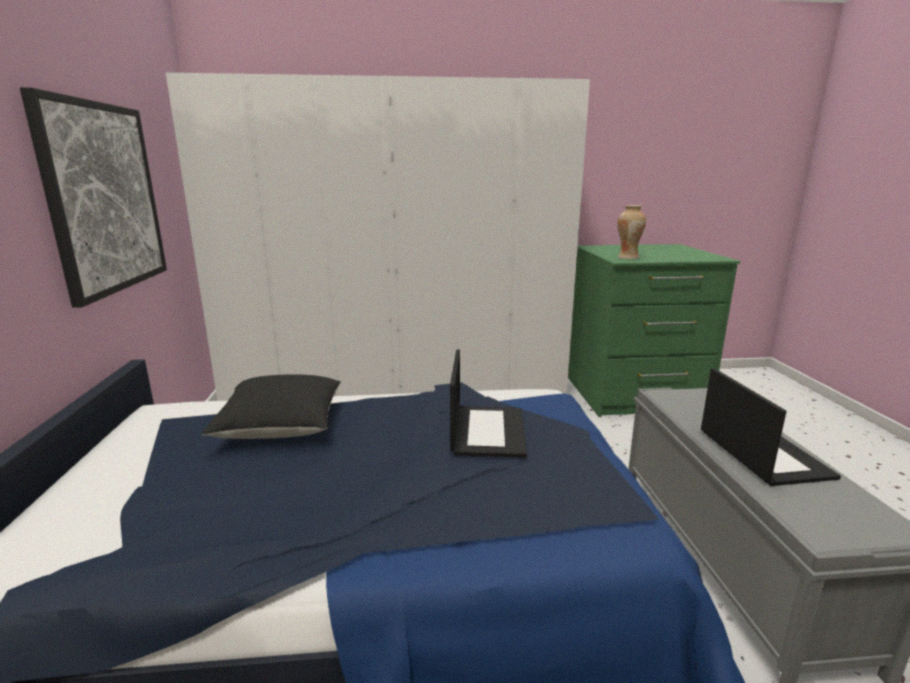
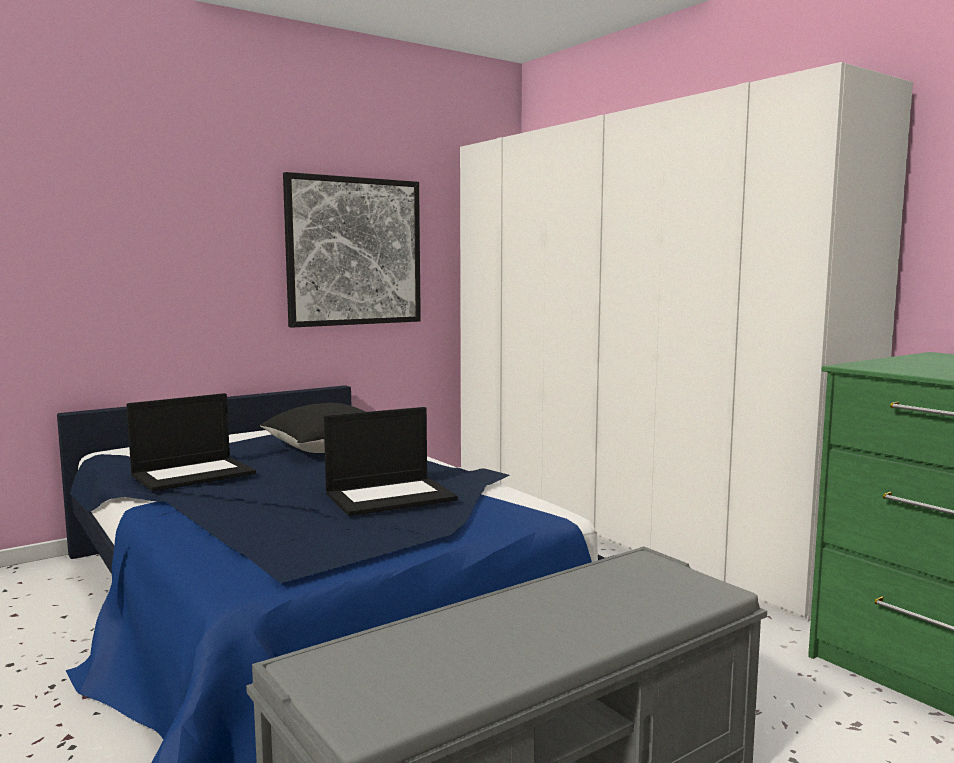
camera: 60 degrees right, 10 degrees down
vase [617,205,646,259] -> none
laptop [701,368,841,486] -> laptop moved to [126,393,256,492]

